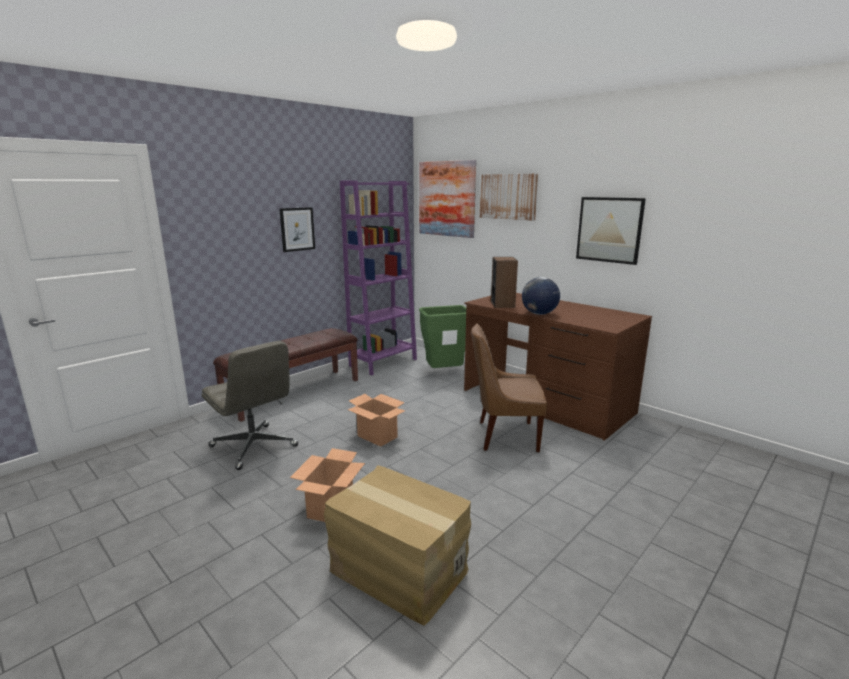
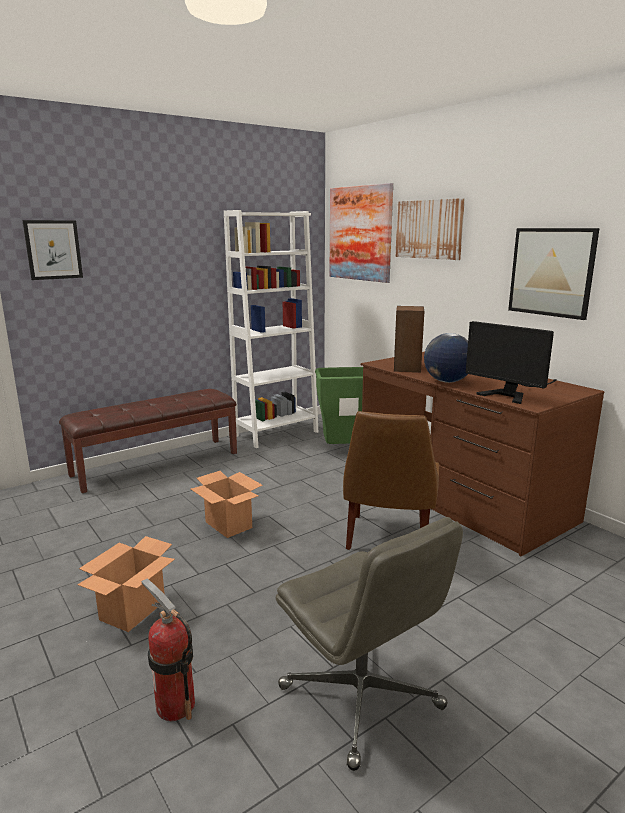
camera: 10 degrees right, 0 degrees up
grey office chair [202,341,298,470] -> grey office chair moved to [276,517,463,771]
picture [279,207,315,252] -> picture moved to [22,220,83,280]
cardboard box [324,465,471,626] -> fire extinguisher [141,578,195,721]
purple bookcase [340,181,417,375] -> white bookcase [224,210,318,448]
brown chair [471,323,547,452] -> brown chair turned 90 degrees counterclockwise [343,411,439,550]
none -> monitor [466,321,557,404]

